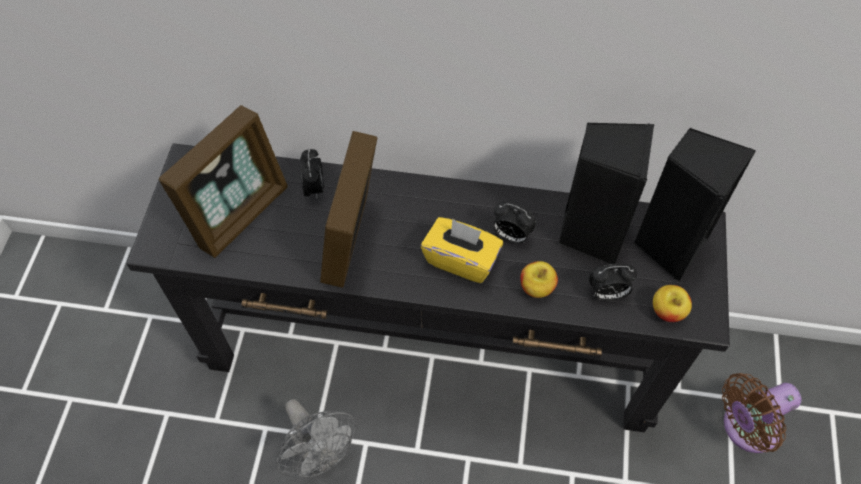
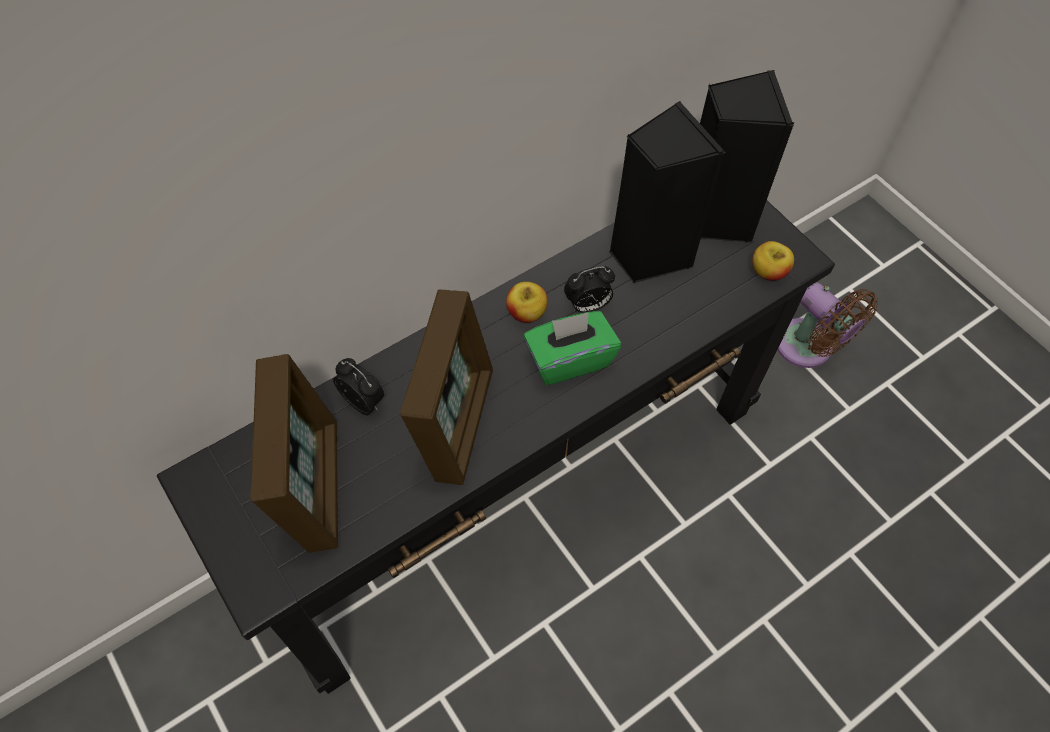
camera: 45 degrees left, 0 degrees up
grey fan [276,399,356,478] -> none
picture frame [320,131,377,288] -> picture frame turned 135 degrees counterclockwise [400,289,493,485]
yellow tissue box [421,217,503,283] -> green tissue box [524,311,621,385]
apple [520,261,558,298] -> apple moved to [506,282,547,323]
alarm clock [589,264,637,301] -> none
brown fan [722,373,802,453] -> brown fan turned 60 degrees counterclockwise [778,283,878,368]

